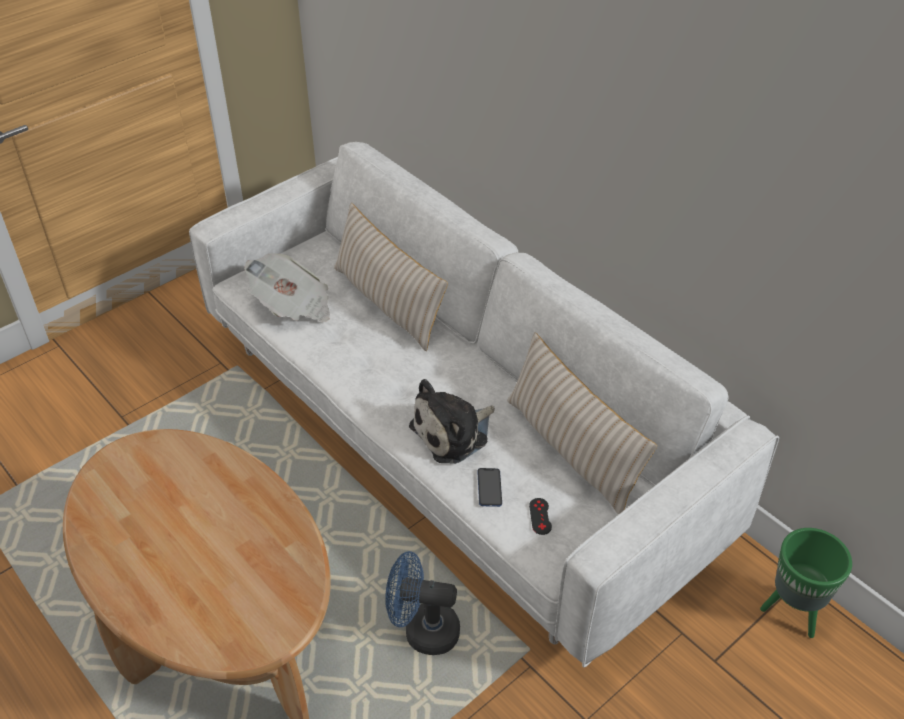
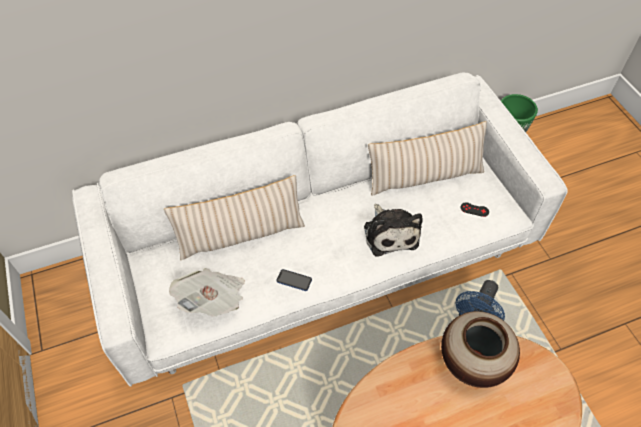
camera: 70 degrees left, 10 degrees up
phone [477,468,502,507] -> phone moved to [277,269,312,291]
none -> vase [441,311,520,388]

